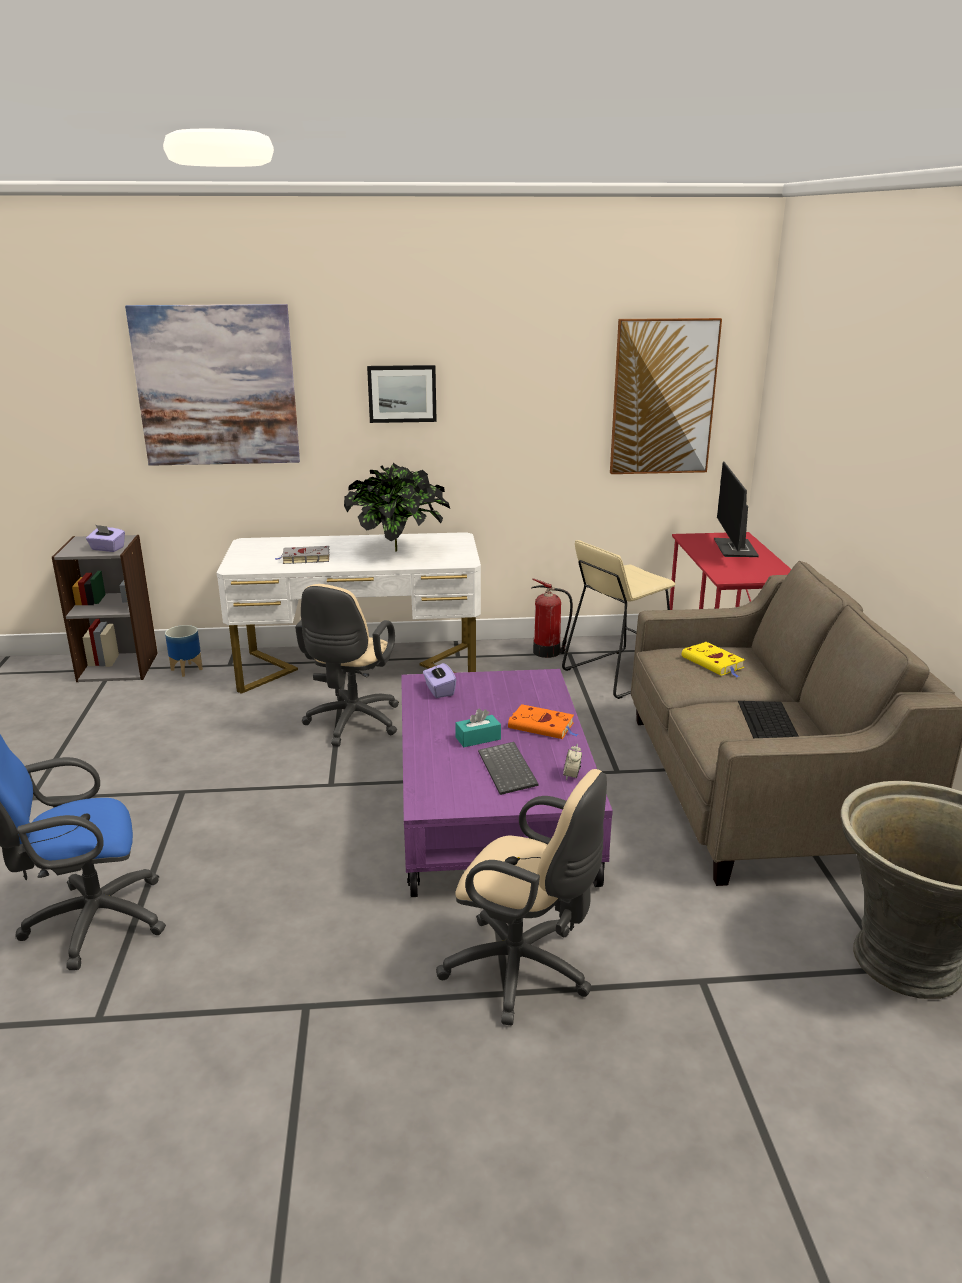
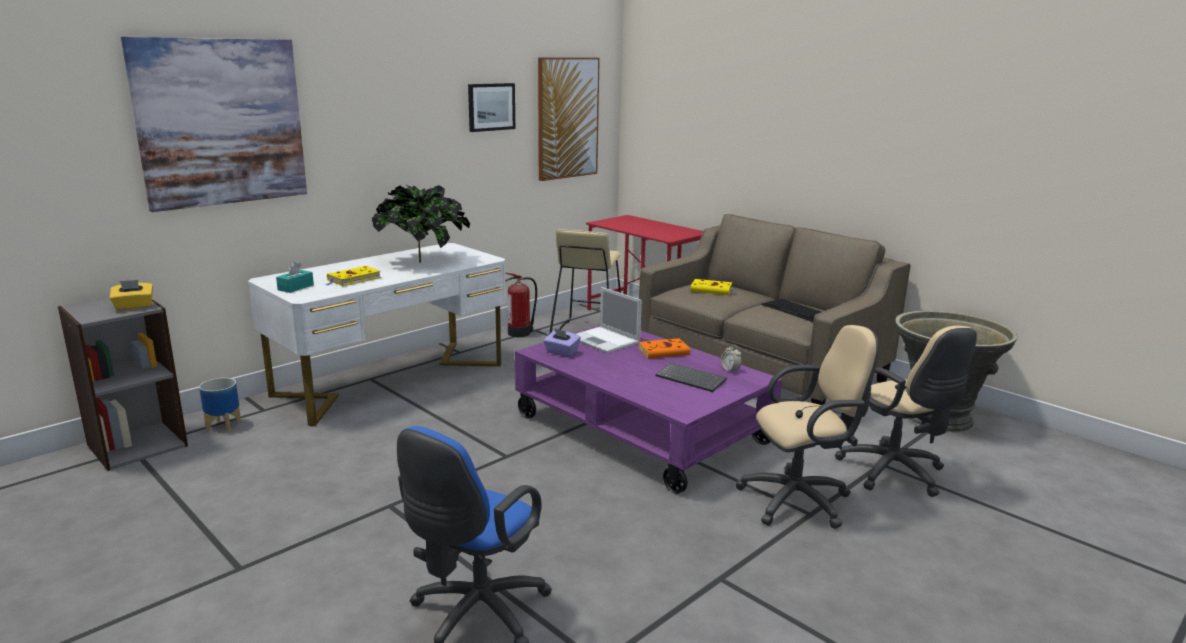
camera: 40 degrees left, 5 degrees down
purple tissue box [86,525,125,552] -> yellow tissue box [110,280,153,310]
grey book [275,546,330,564] -> yellow book [325,266,381,286]
beige office chair [295,584,399,747] -> beige office chair moved to [835,326,977,497]
picture [367,365,437,423] -> picture moved to [468,83,515,132]
turquoise tissue box [455,709,501,747] -> turquoise tissue box moved to [276,262,314,293]
monitor [714,461,759,557] -> none
none -> laptop [576,287,642,353]

